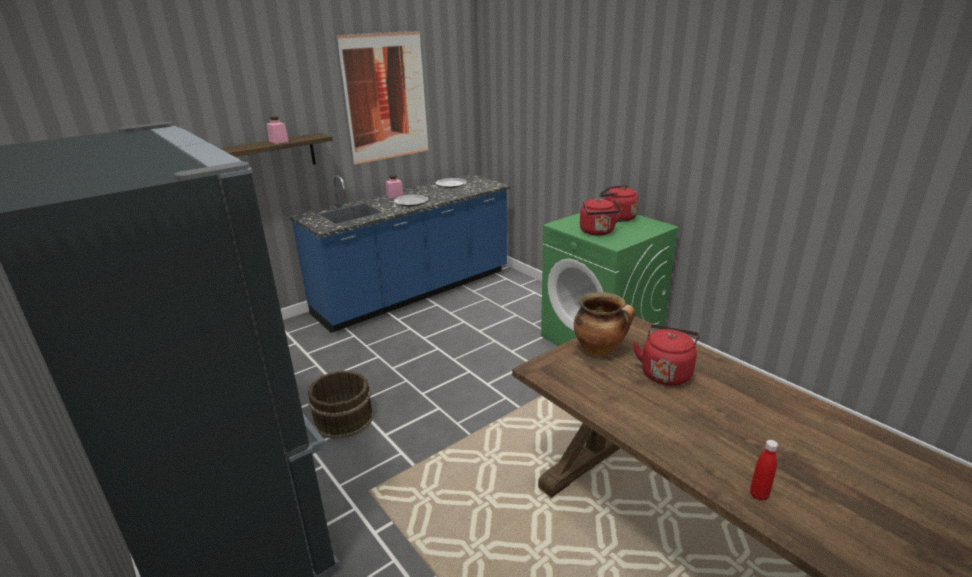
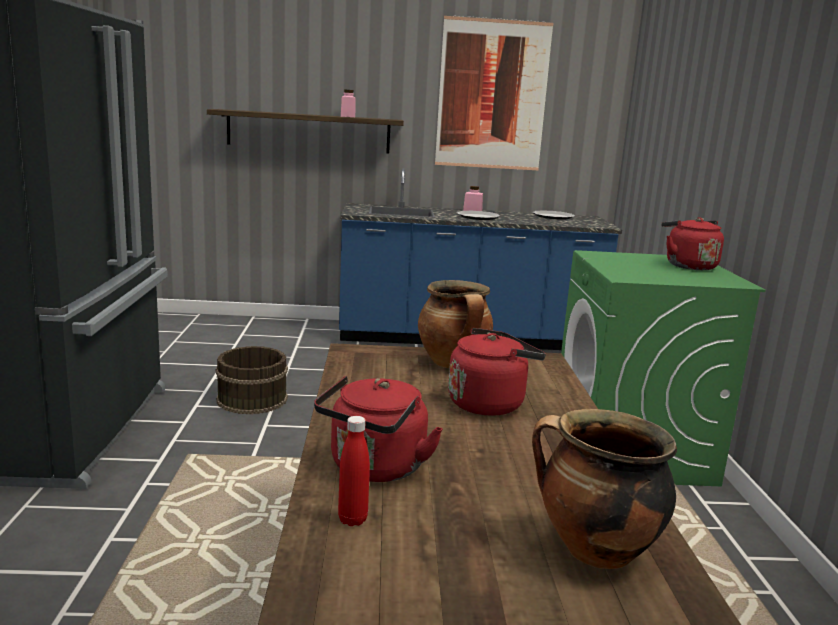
camera: 35 degrees right, 10 degrees down
red kettle [580,198,623,236] -> red kettle moved to [314,376,443,482]
none -> cooking pot [532,409,677,569]

